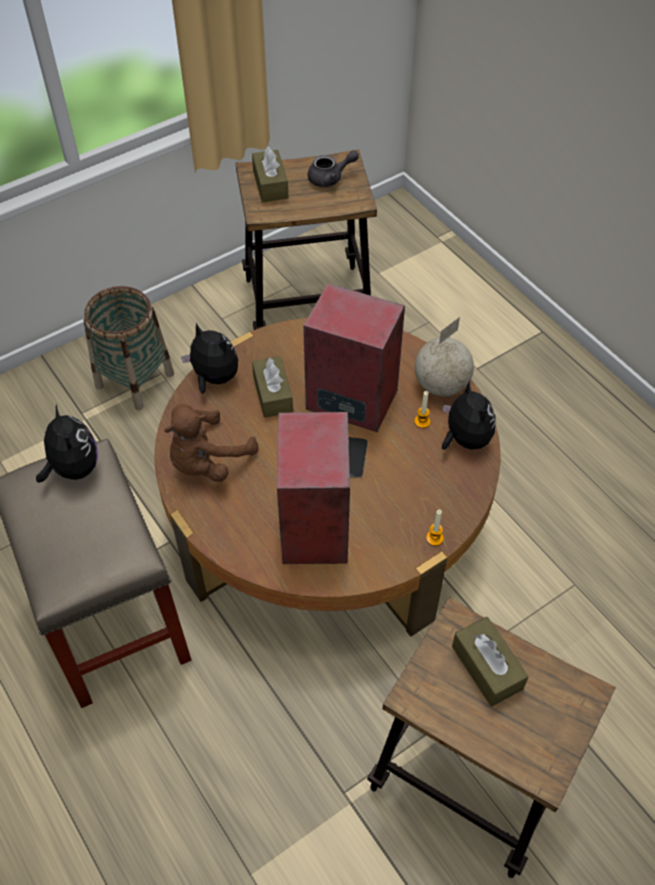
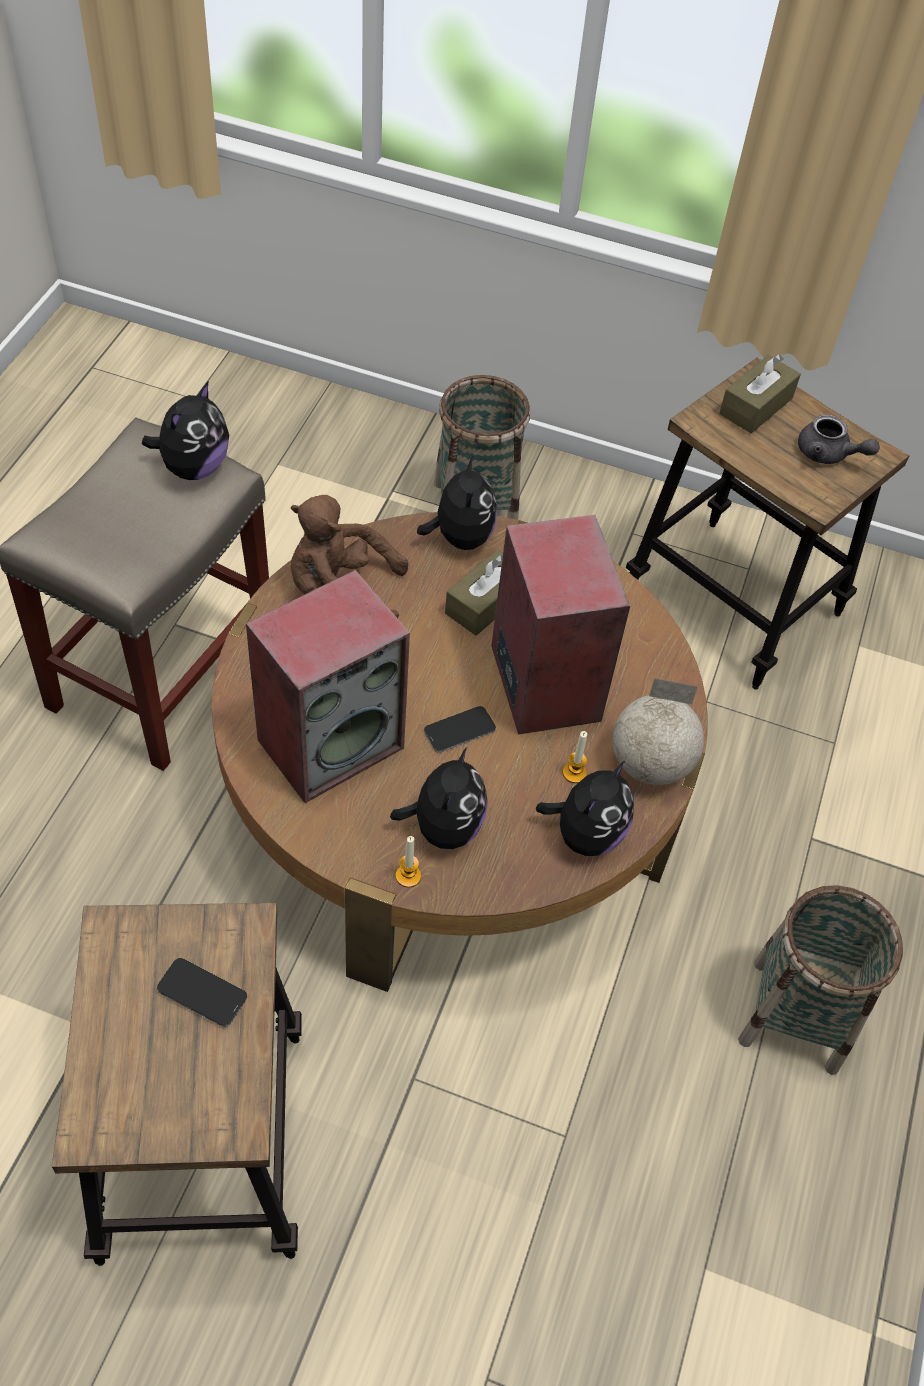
camera: 50 degrees right, 0 degrees up
brown tissue box [452,617,529,707] -> phone [157,958,247,1027]
none -> plush toy [390,747,488,849]
none -> basket [738,885,903,1075]

